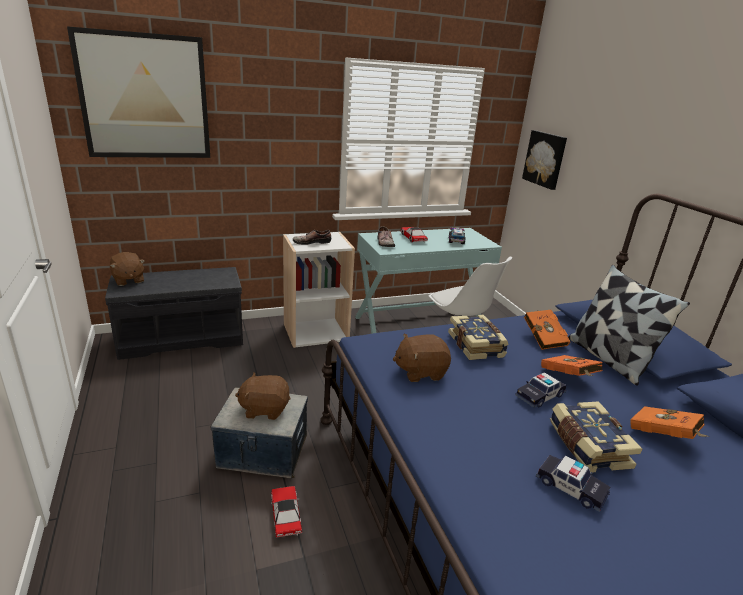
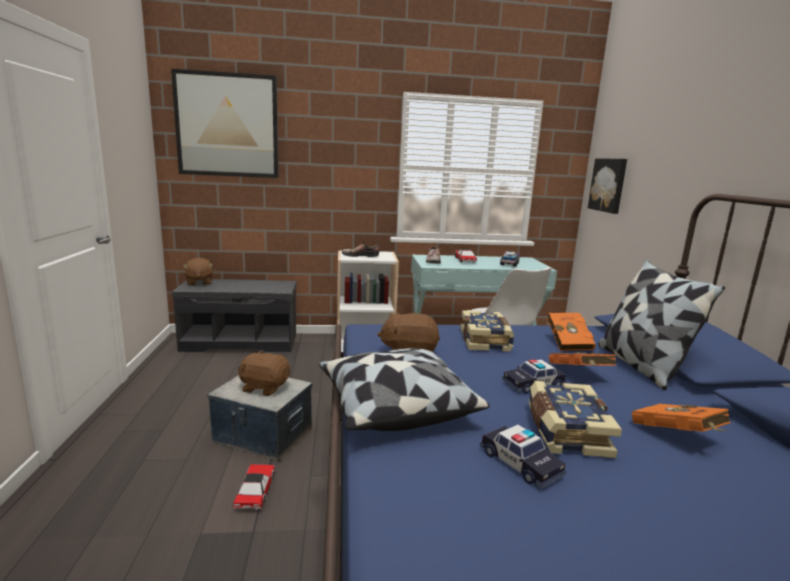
camera: 15 degrees right, 10 degrees down
none -> pillow [319,348,490,431]

